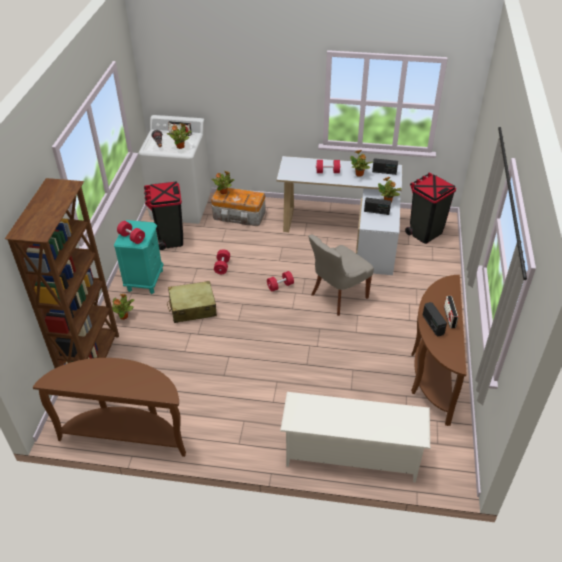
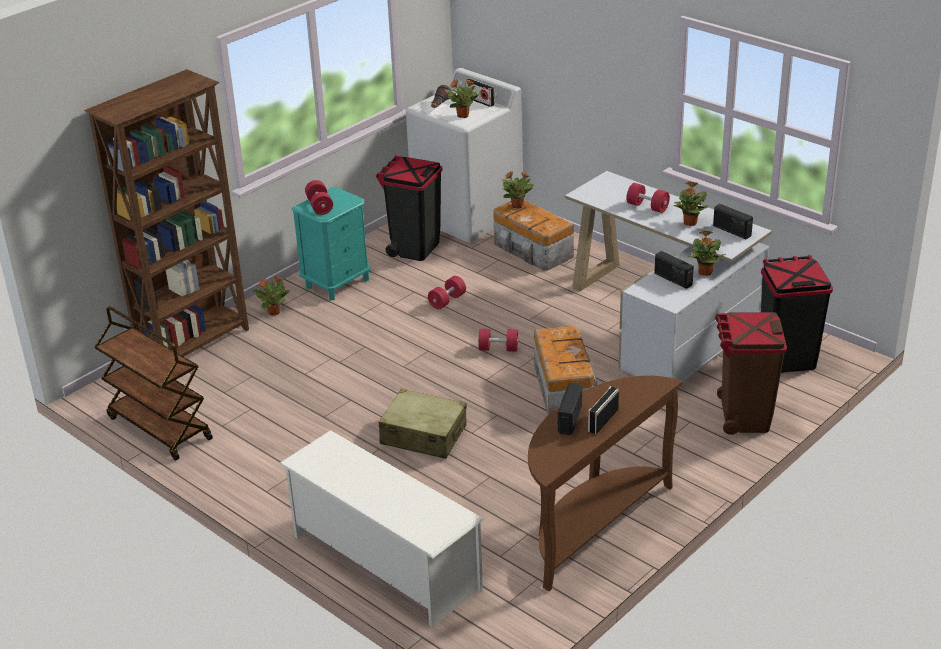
camera: 35 degrees right, 10 degrees down
brown console table [33,358,186,457] -> brown cart [95,306,213,460]
beige suitcase [167,281,217,323] -> beige suitcase moved to [379,389,467,459]
grey chair [308,235,374,316] -> storage box [534,326,597,415]
none -> brown trash can [715,312,787,435]

